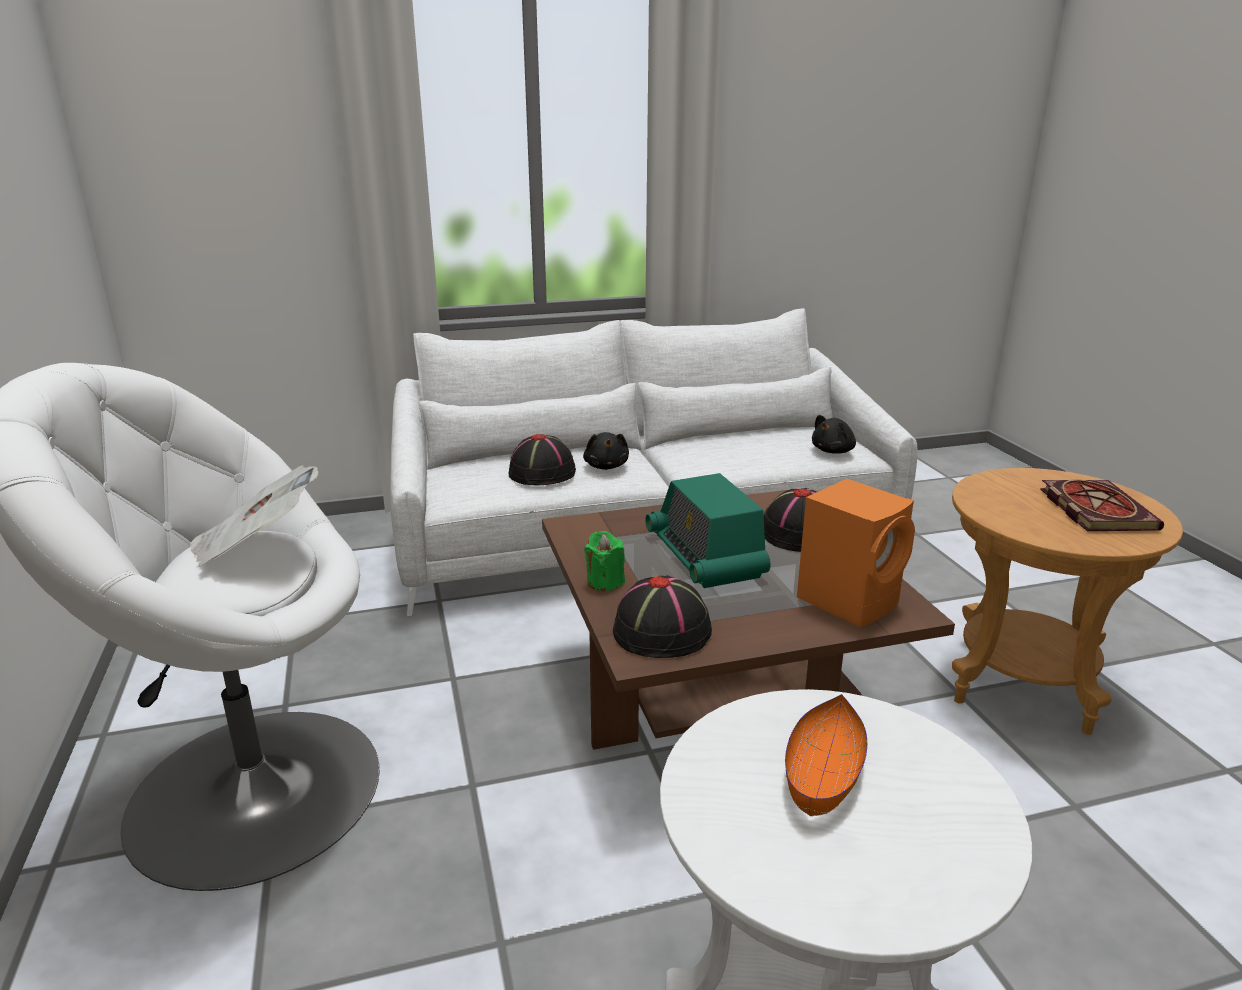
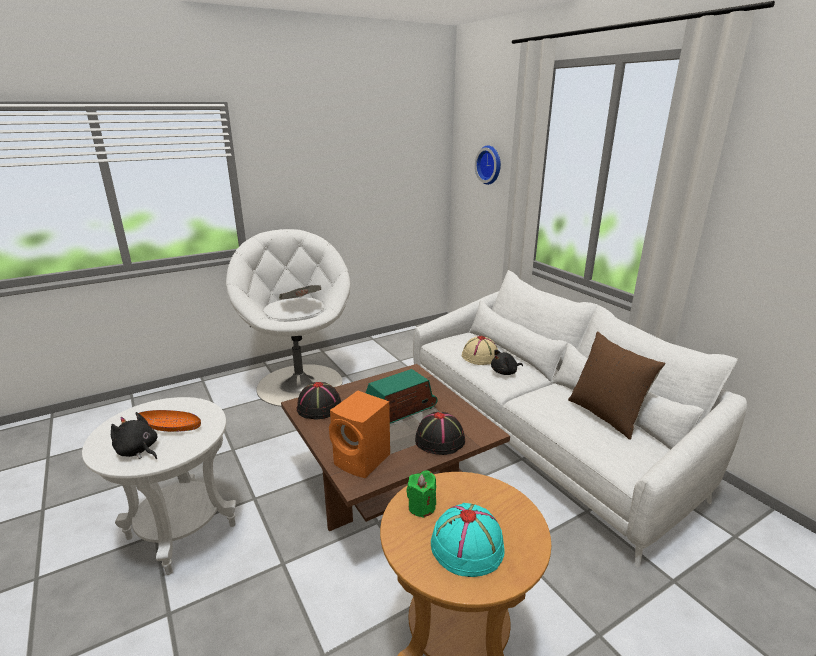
camera: 75 degrees right, 0 degrees up
black hat [509,434,576,485] -> beige hat [462,336,498,365]
green candle [584,531,625,591] -> green candle moved to [406,470,436,518]
black plush toy [812,415,856,454] -> black plush toy moved to [111,412,158,459]
book [1040,479,1164,531] -> turquoise hat [431,503,505,577]
none -> wall clock [475,145,501,185]
none -> brown pillow [568,332,666,440]

